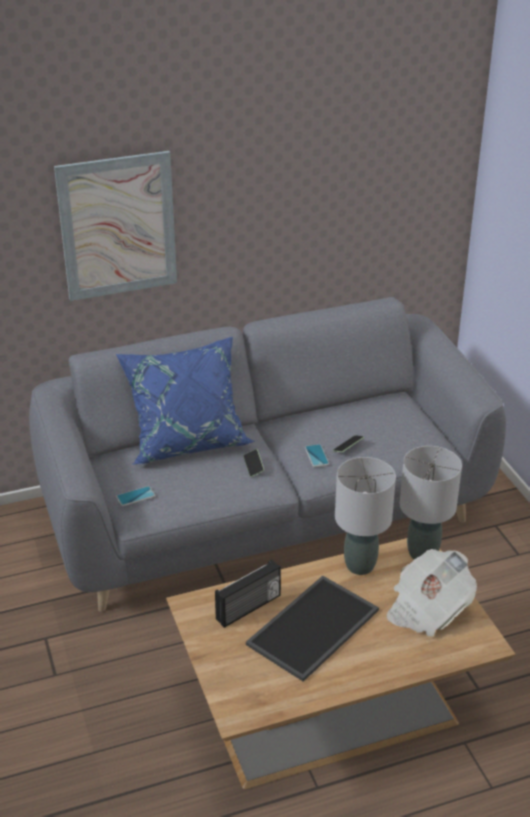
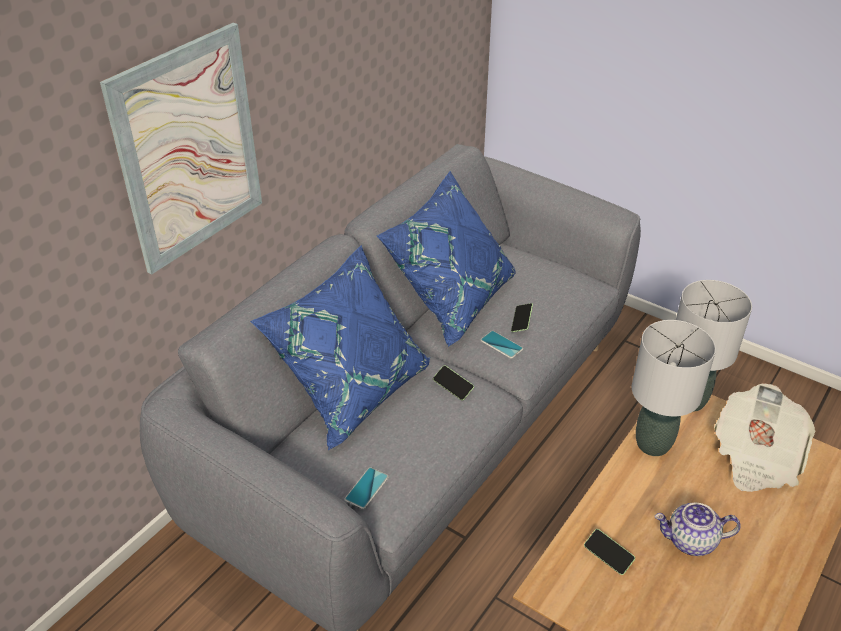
camera: 35 degrees left, 5 degrees up
radio [215,559,281,628] -> phone [584,529,635,575]
tray [246,576,379,682] -> teapot [655,503,741,556]
none -> blue pillow [377,171,516,347]

